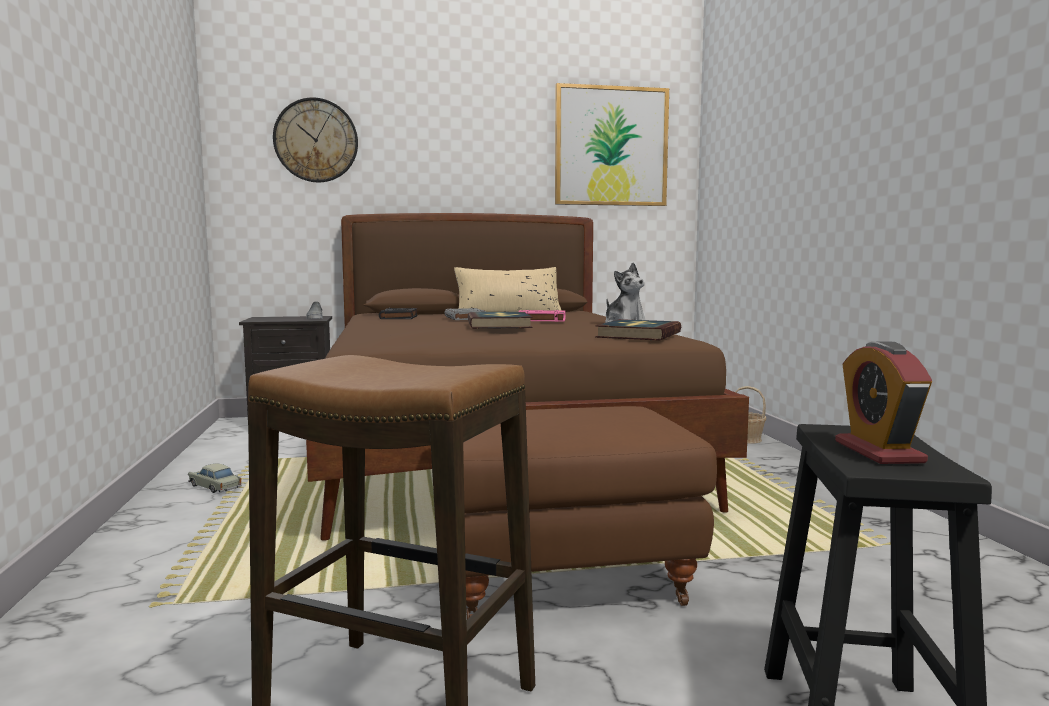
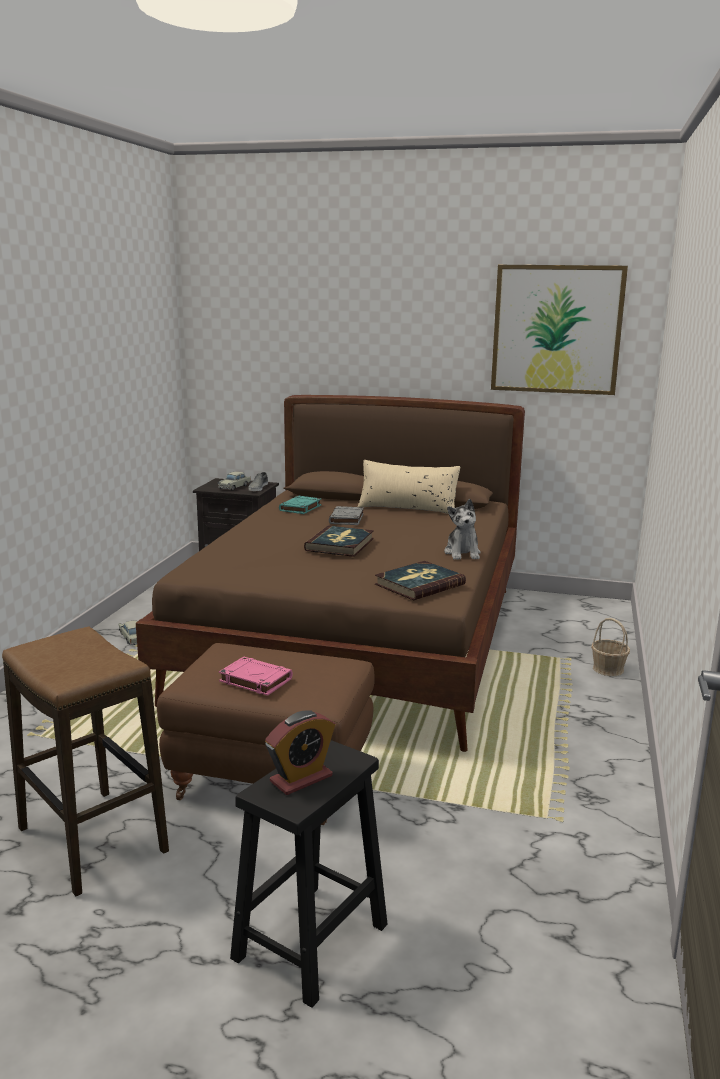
camera: 25 degrees right, 10 degrees up
wall clock [273,97,358,182] -> none
black book [379,308,417,319] -> turquoise book [279,496,322,514]
pink book [518,310,565,322] -> pink book moved to [219,657,293,696]
alarm clock [835,342,932,464] -> alarm clock turned 150 degrees counterclockwise [265,710,335,795]
none -> beige toy car [218,472,251,491]

